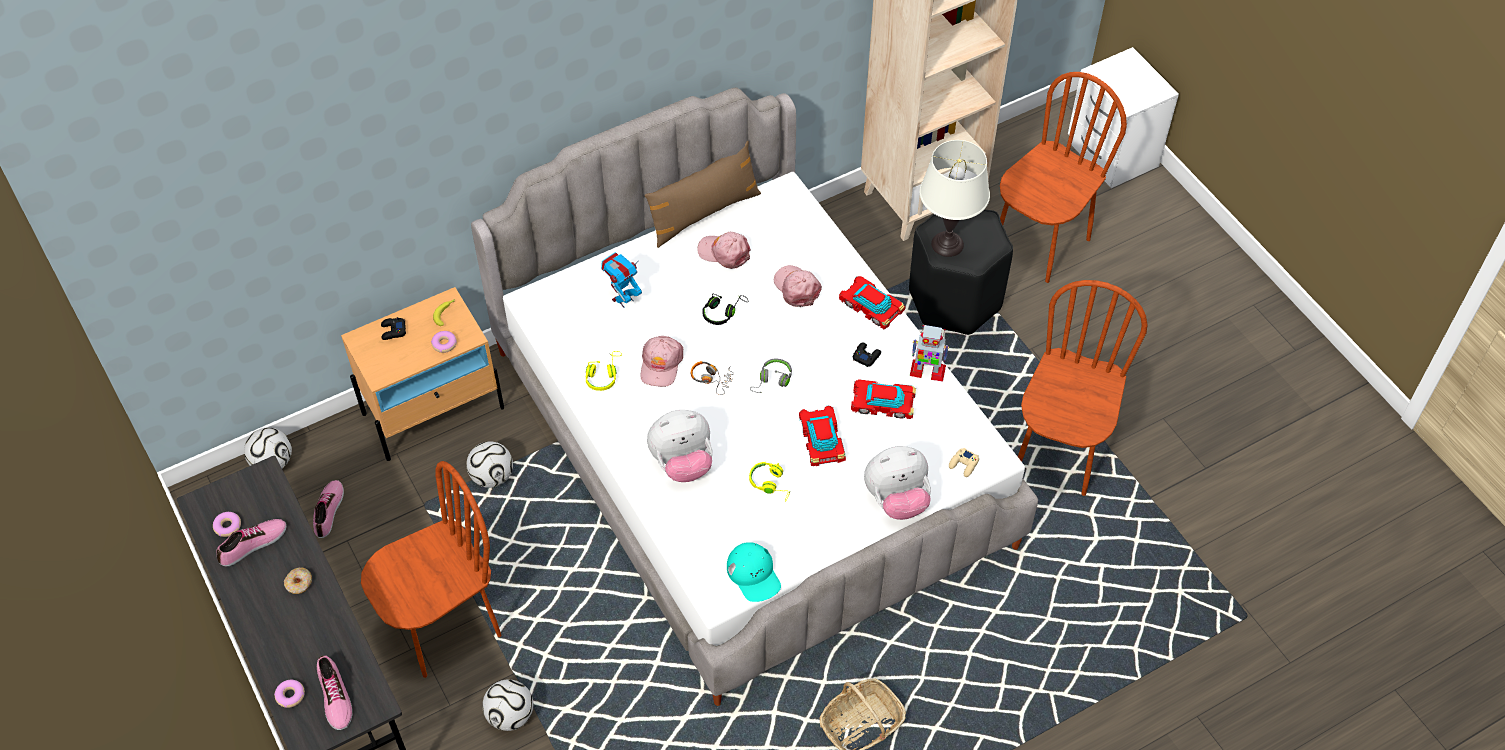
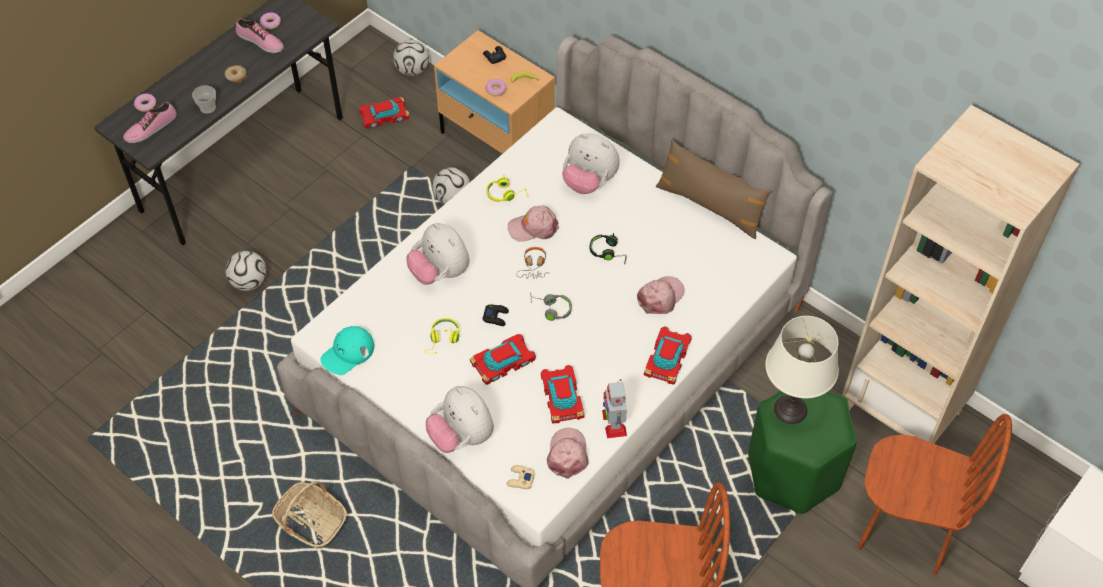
camera: 70 degrees right, 0 degrees up
shoe [313,480,344,538] -> toy car [359,97,410,129]
brown chair [361,461,501,678] -> none
toy robot [601,252,642,308] -> plush toy [562,133,620,194]
pink cap [697,232,751,269] -> pink cap moved to [547,428,589,479]
black game controller [853,342,881,367] -> black game controller moved to [482,305,509,326]
black stool [909,209,1013,335] -> green stool [748,391,857,514]
none -> cup [192,85,216,114]

